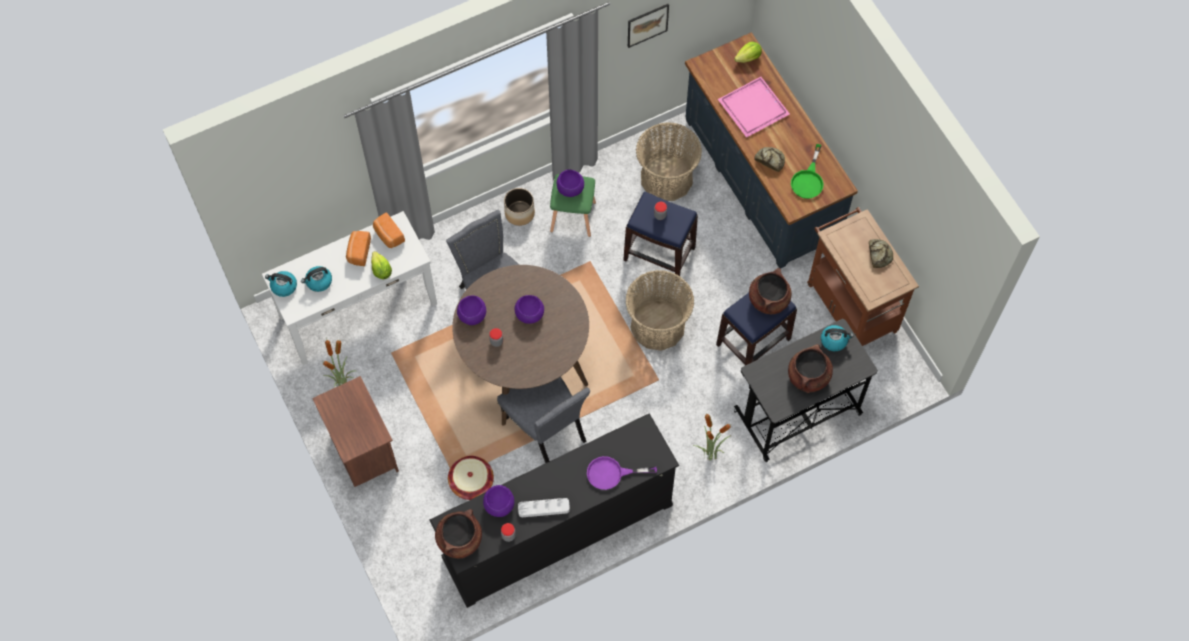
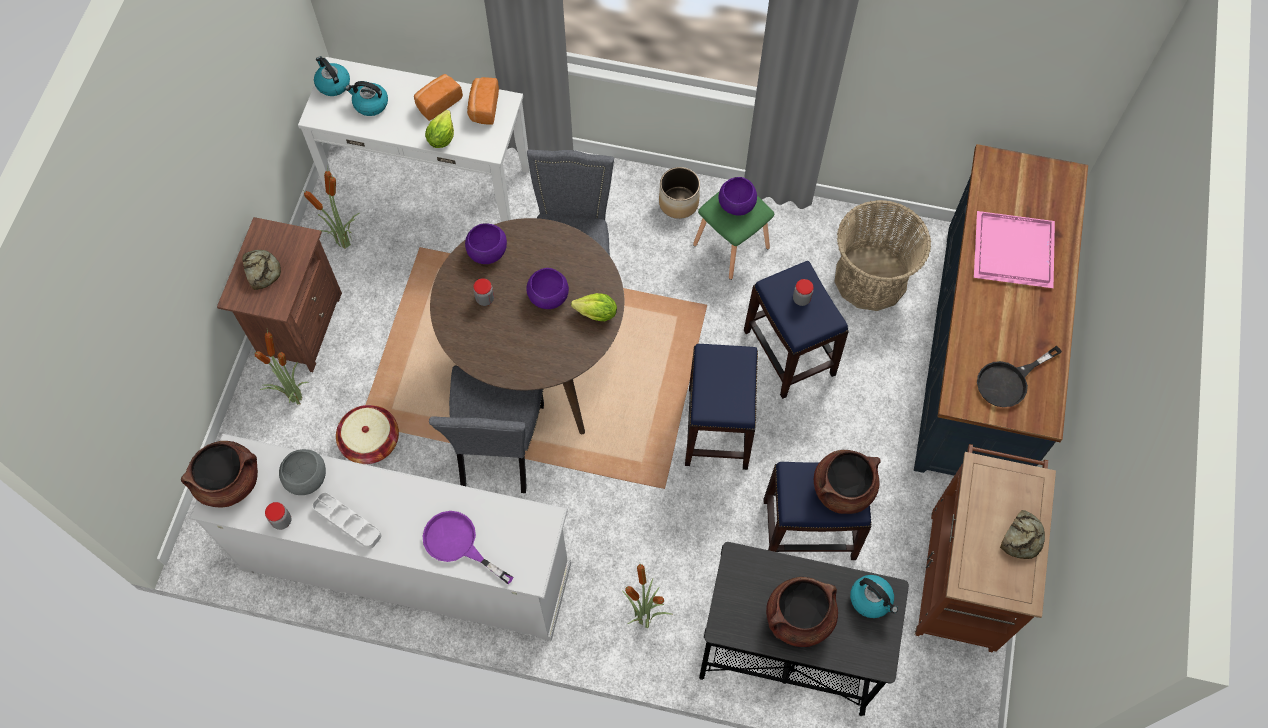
camera: 40 degrees right, 0 degrees up
black cabinet [429,413,679,608] -> white cabinet [189,434,571,641]
purple bowl [483,485,514,517] -> grey bowl [279,449,326,495]
basket [626,270,694,351] -> stool [685,344,758,470]
picture [628,4,669,48] -> none
lettuce [734,42,762,63] -> lettuce moved to [571,293,617,321]
bread [754,147,785,172] -> bread moved to [242,250,281,290]
green frying pan [791,144,824,199] -> black frying pan [977,346,1062,407]
none -> potted plant [255,330,309,405]

